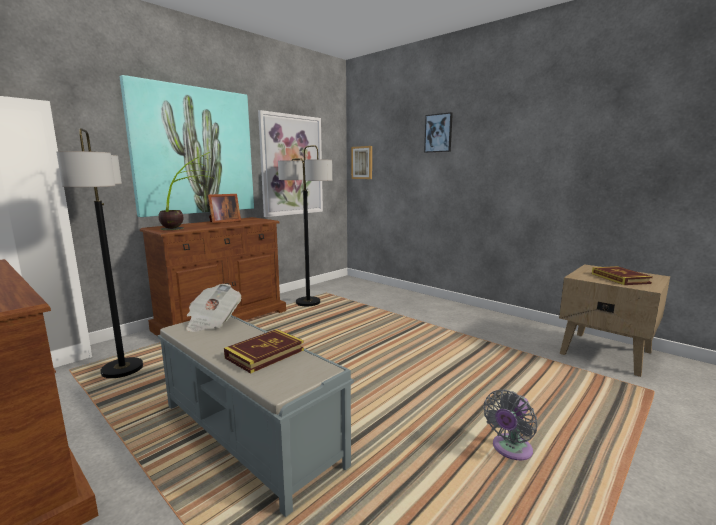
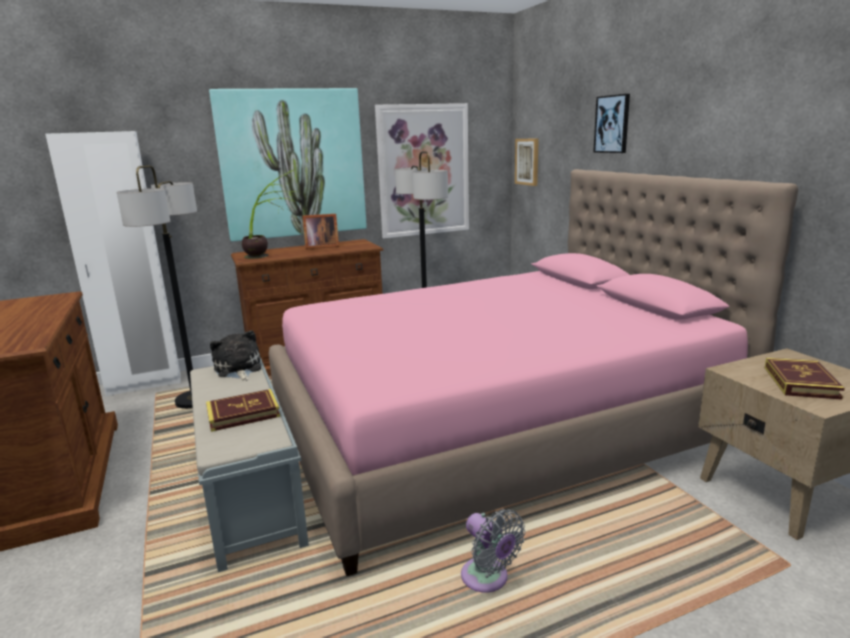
camera: 25 degrees right, 5 degrees up
newspaper [186,284,241,332] -> plush toy [210,330,261,381]
grey fan [483,389,538,460] -> grey fan turned 105 degrees counterclockwise [461,509,525,593]
none -> pink bed [269,169,798,576]

